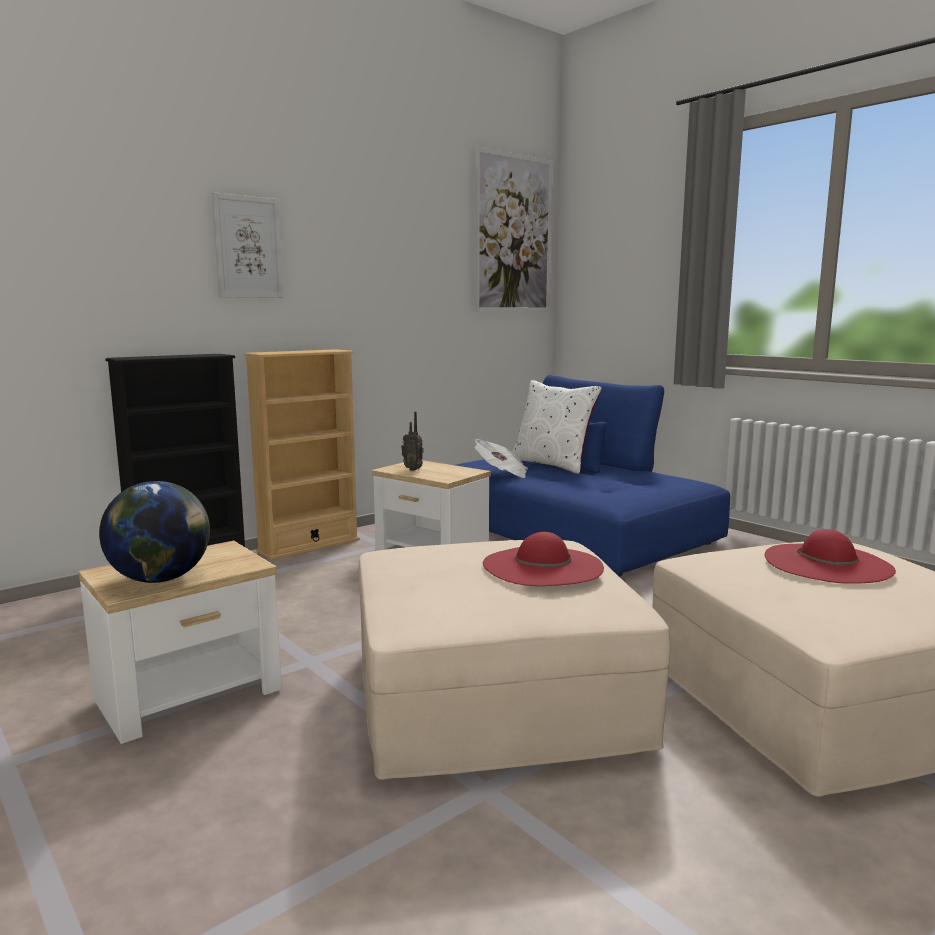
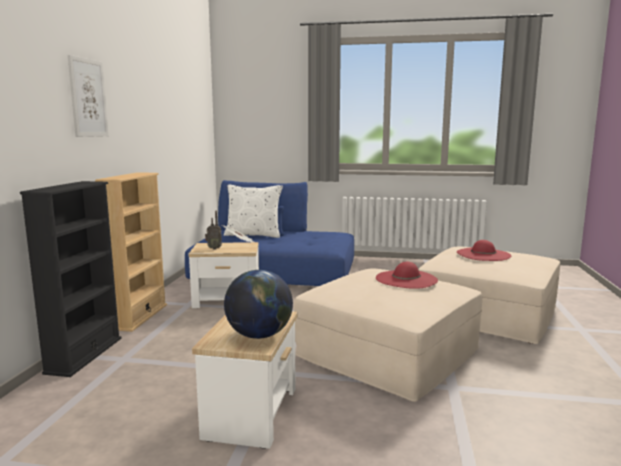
camera: 40 degrees left, 0 degrees up
picture [474,146,553,312] -> none

